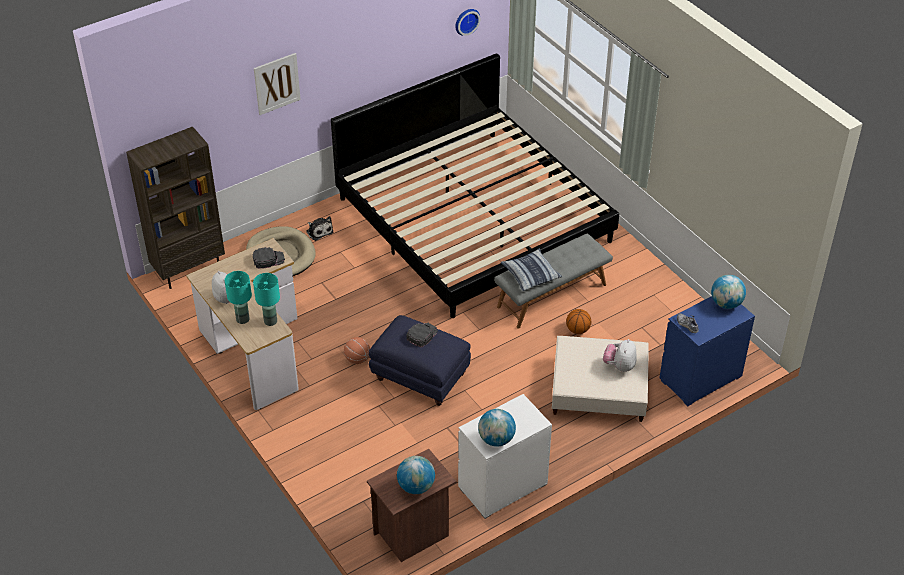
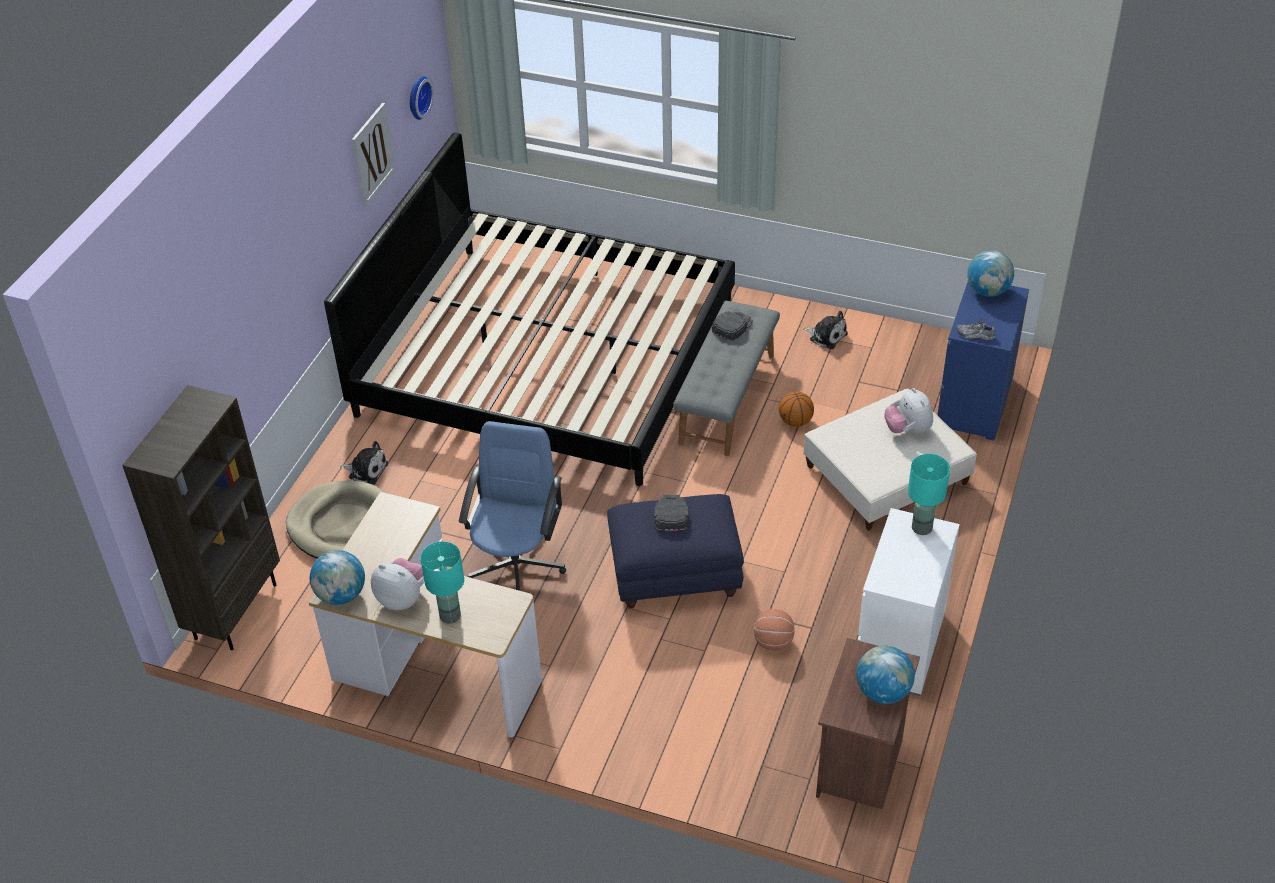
camera: 35 degrees left, 0 degrees up
black cap [253,247,285,269] -> black cap moved to [712,311,753,341]
turquoise table lamp [253,273,280,326] -> turquoise table lamp moved to [908,454,950,535]
picture [254,53,301,115] -> picture moved to [352,103,395,208]
basketball [344,337,370,364] -> basketball moved to [754,609,795,651]
globe [478,409,516,446] -> globe moved to [310,550,365,605]
pillow [501,249,562,291] -> none
none -> blue office chair [459,421,566,591]
none -> plush toy [803,311,848,349]

